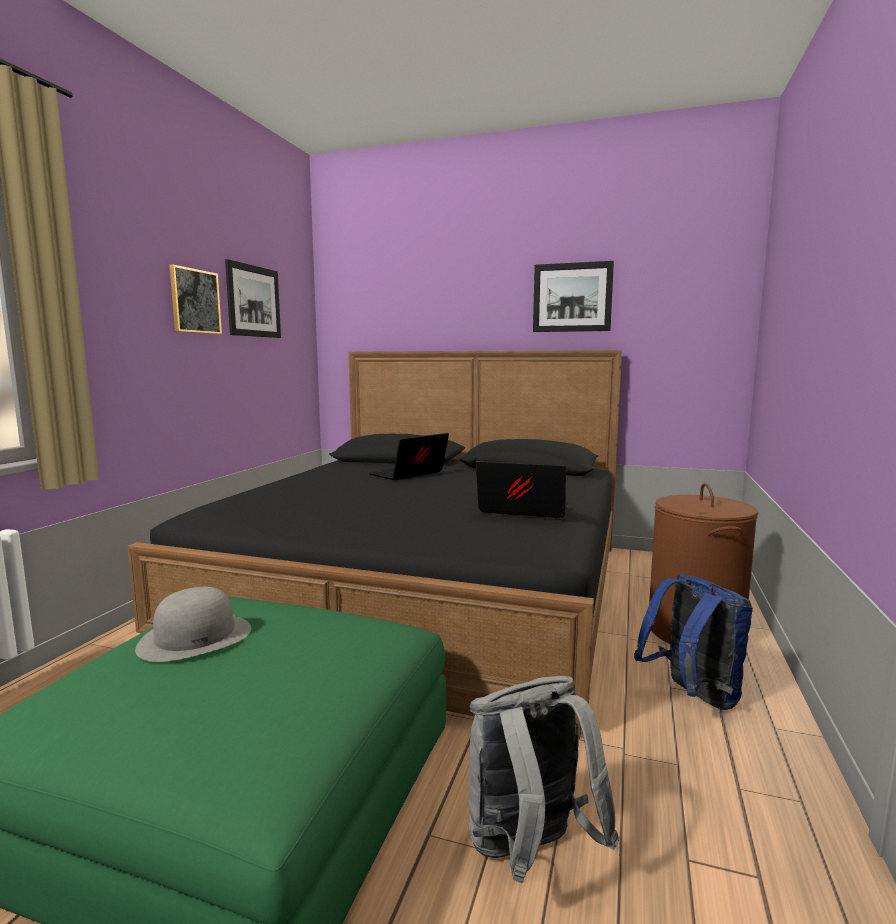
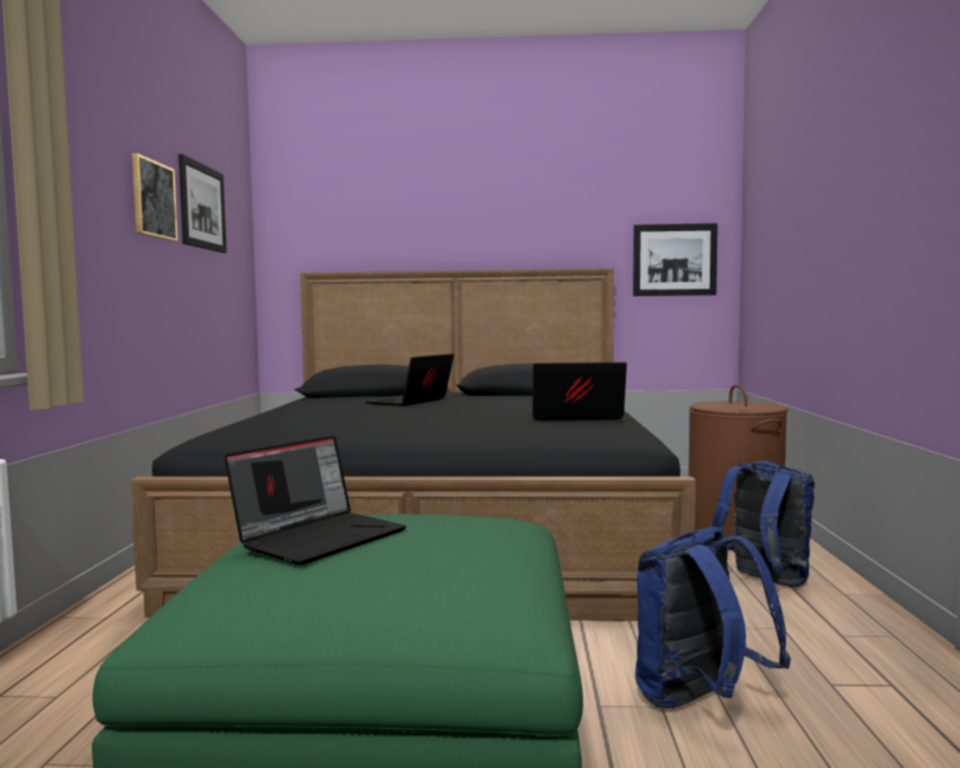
camera: 15 degrees left, 5 degrees down
grey hat [135,587,251,662] -> laptop [224,436,406,565]
grey backpack [468,676,620,883] -> blue backpack [635,527,791,708]
picture [533,261,614,332] -> picture moved to [633,223,718,296]

